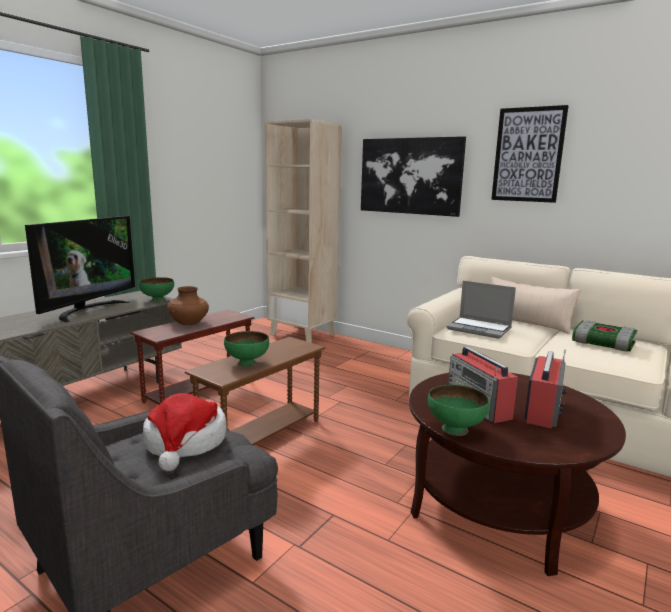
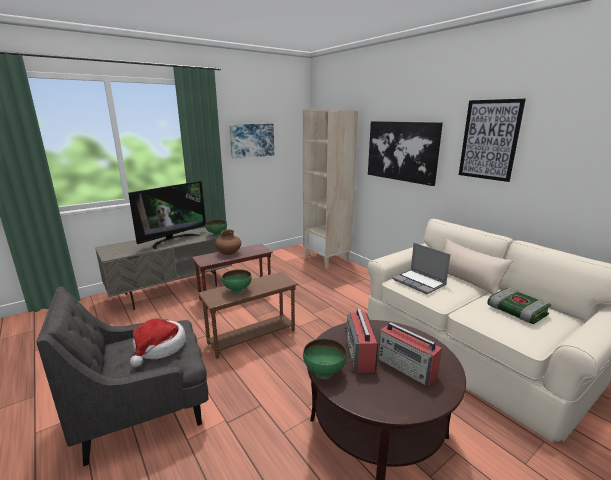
camera: 20 degrees right, 5 degrees up
radio [524,350,567,428] -> radio turned 90 degrees clockwise [378,322,442,386]
none -> picture [229,124,274,158]

